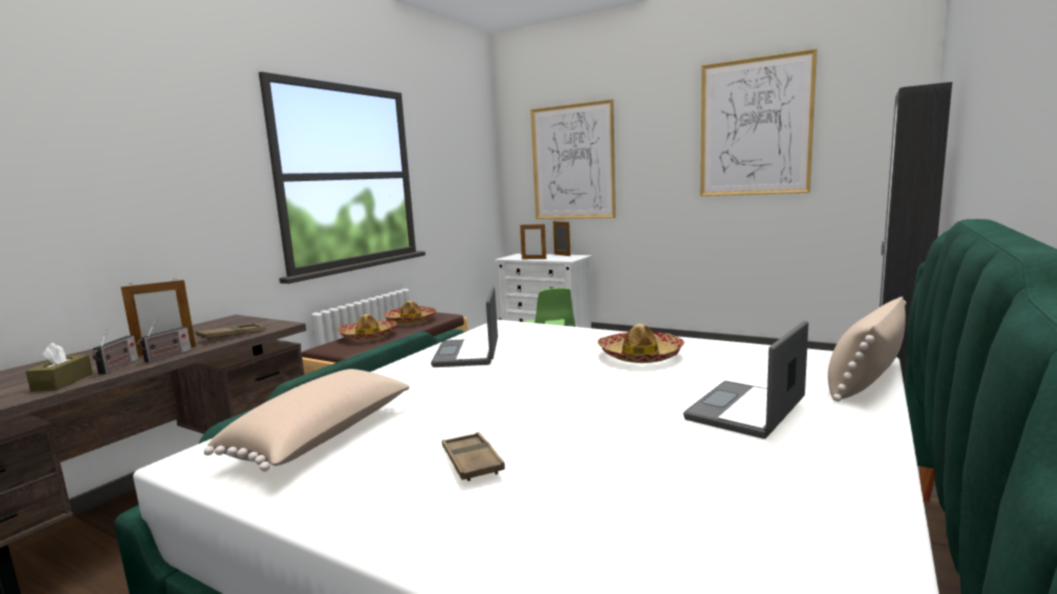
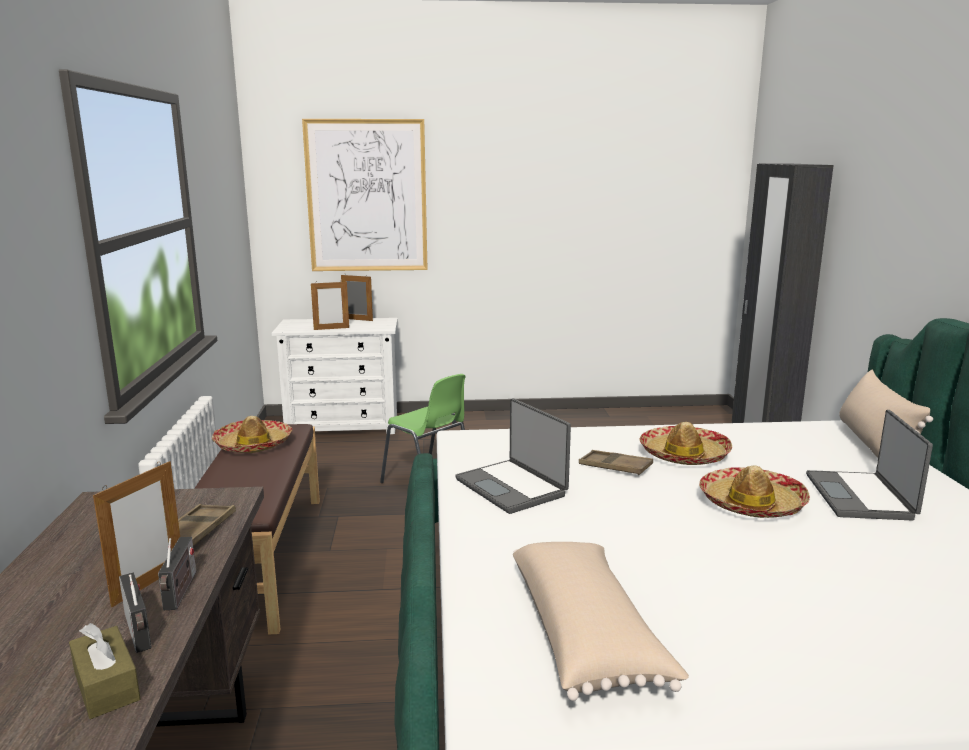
camera: 35 degrees left, 5 degrees up
hat [338,314,397,340] -> hat moved to [699,465,810,518]
brown tray [442,432,505,481] -> brown tray moved to [579,450,653,475]
picture [700,49,817,196] -> none

